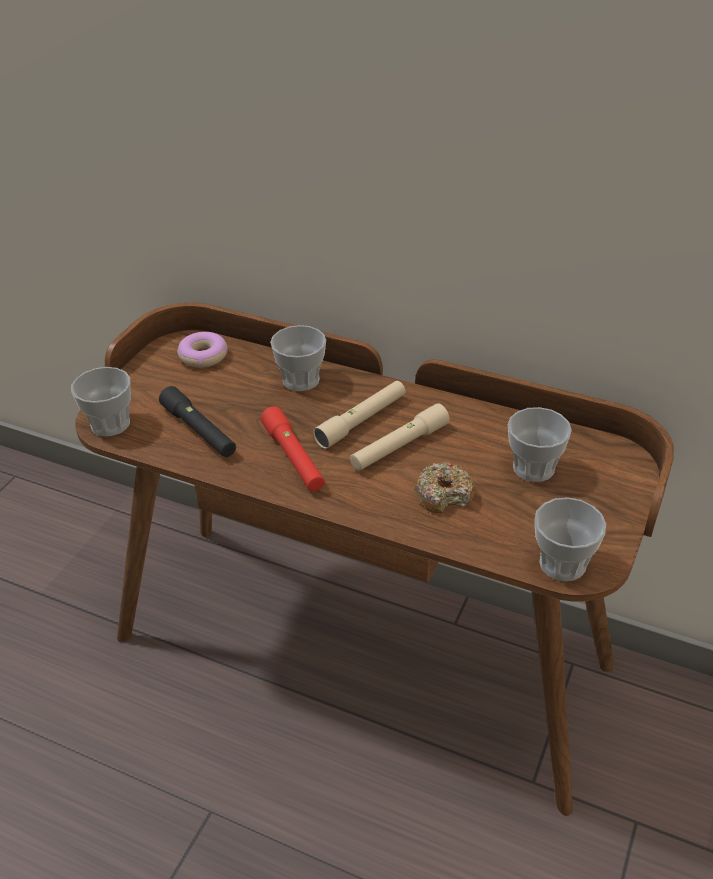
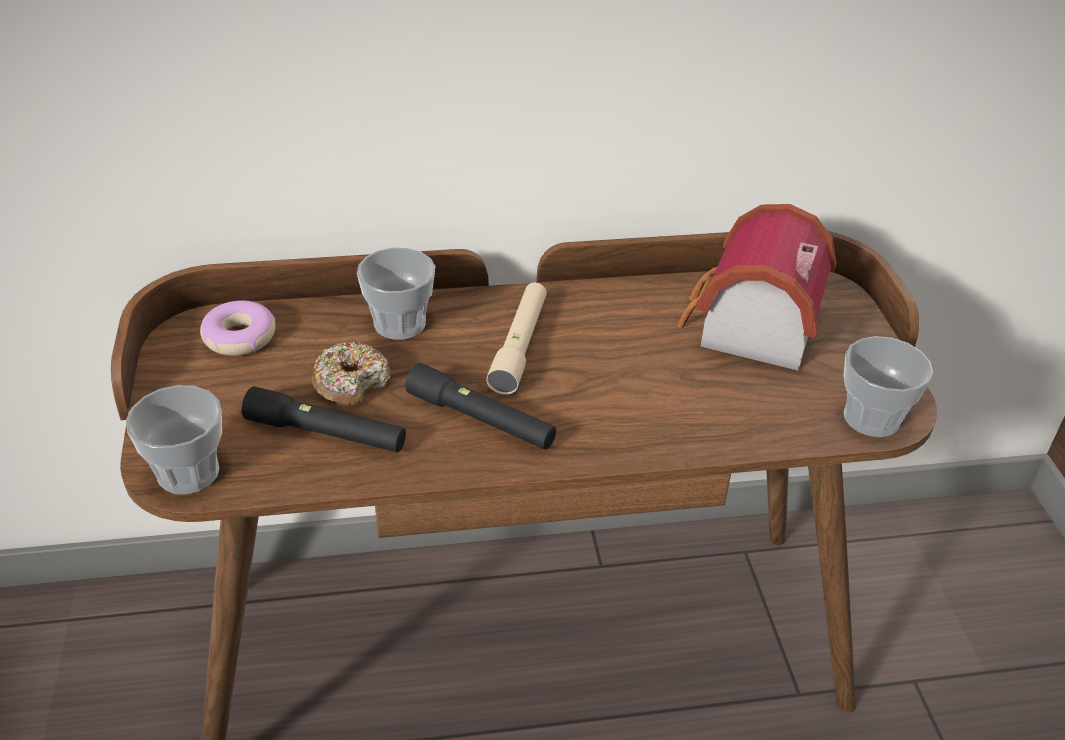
camera: 35 degrees left, 0 degrees up
red flashlight [261,406,325,491] -> black flashlight [405,363,556,450]
beige flashlight [350,403,450,471] -> none
donut [414,462,475,513] -> donut moved to [312,342,390,408]
cup [508,407,572,482] -> toy house [677,204,837,371]

